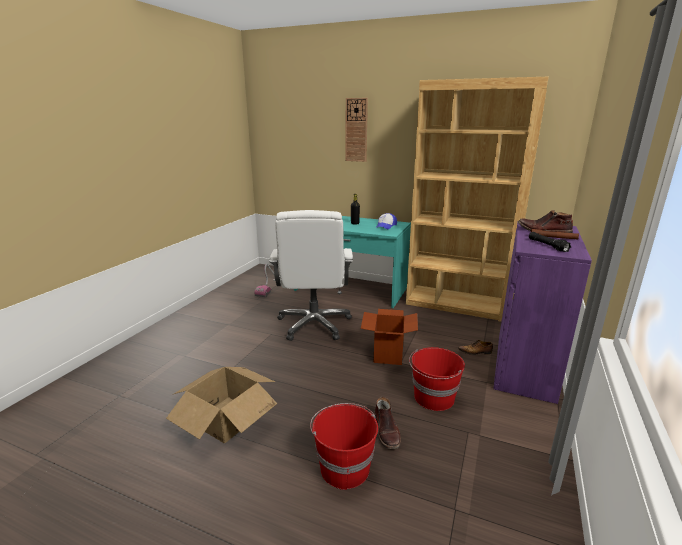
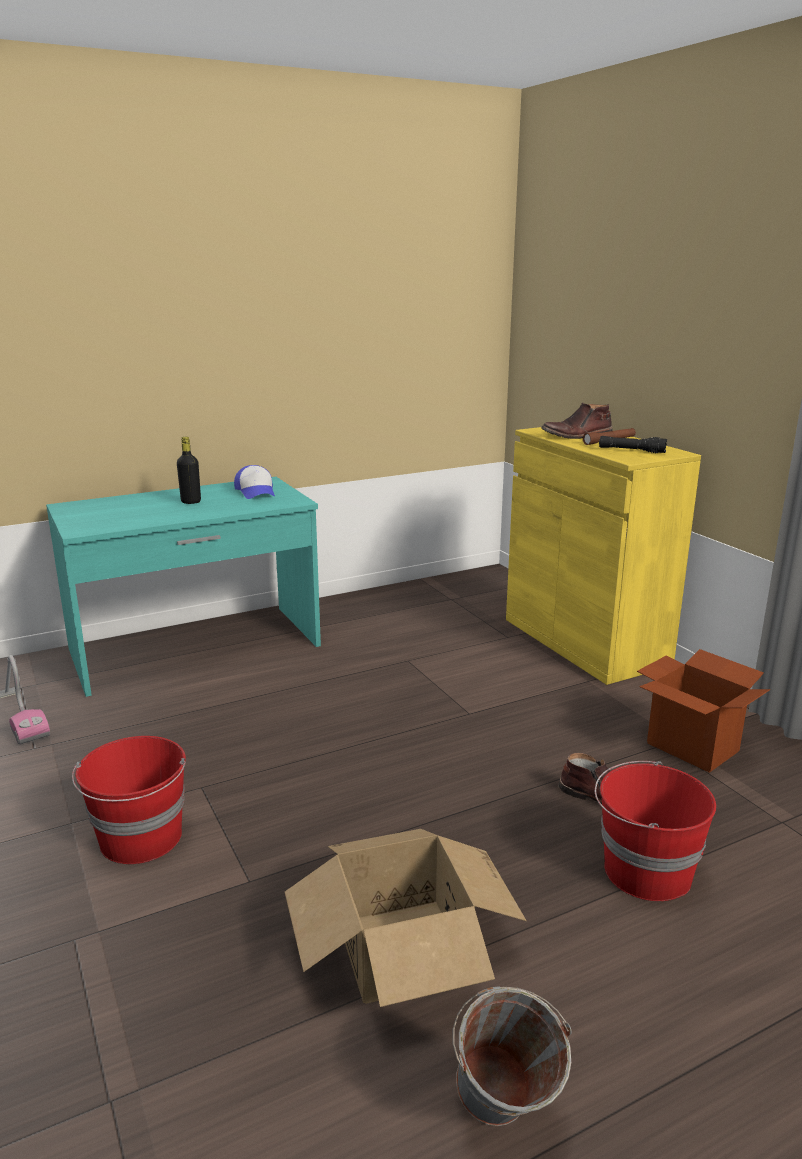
camera: 50 degrees left, 0 degrees up
white office chair [269,210,353,341] -> none
wall clock [345,98,368,162] -> none
cardboard box [361,309,418,365] -> cardboard box moved to [637,649,770,773]
brown bookcase [406,77,549,322] -> none
red bucket [409,347,465,411] -> red bucket moved to [72,736,186,864]
shoe [458,340,493,355] -> none
purple cabinet [493,222,592,404] -> yellow cabinet [506,427,701,685]
none -> grey bucket [453,986,572,1126]

